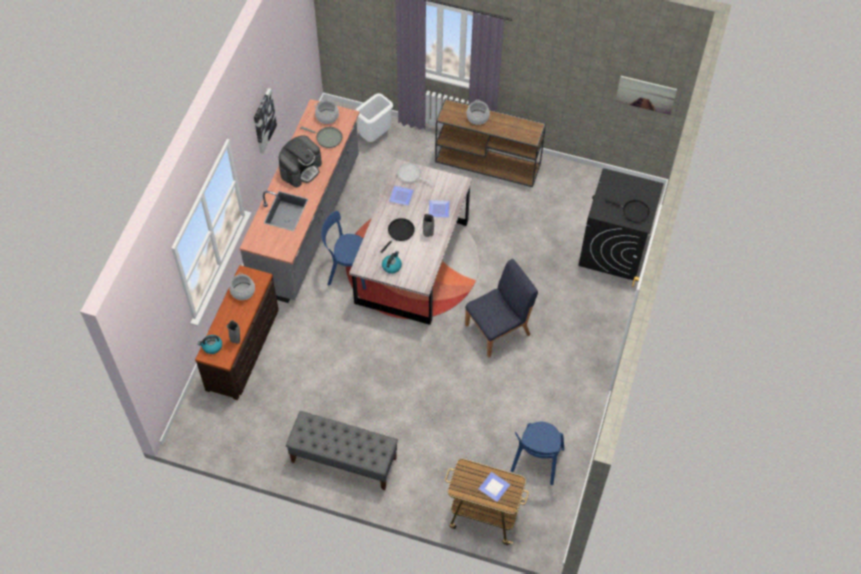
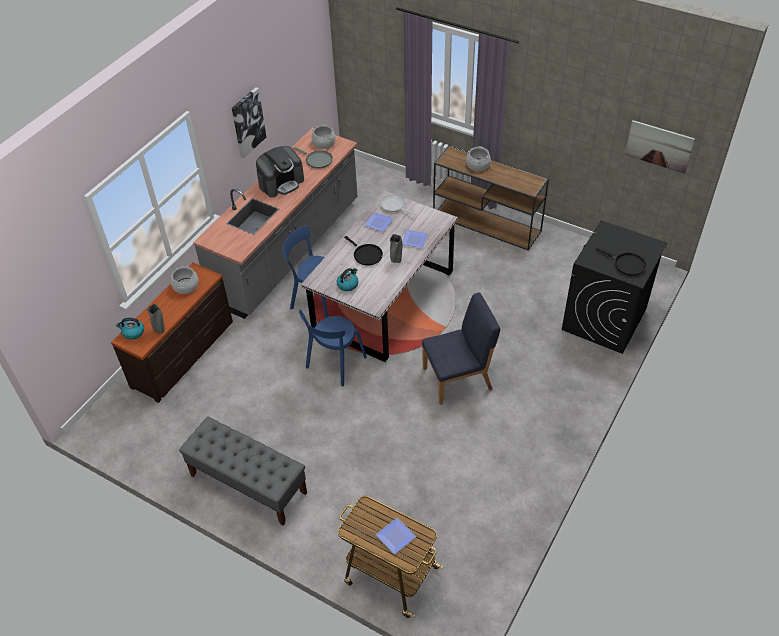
camera: 15 degrees right, 10 degrees down
white trash can [356,93,393,142] -> none
black frying pan [381,218,415,253] -> black frying pan turned 90 degrees clockwise [344,236,383,266]
blue chair [511,422,565,485] -> blue chair moved to [299,310,367,386]

